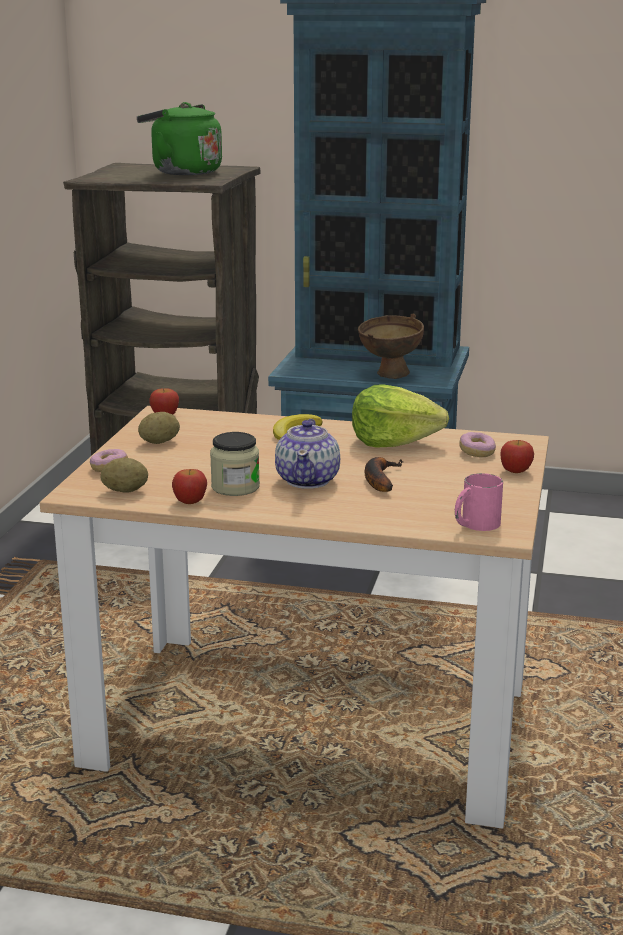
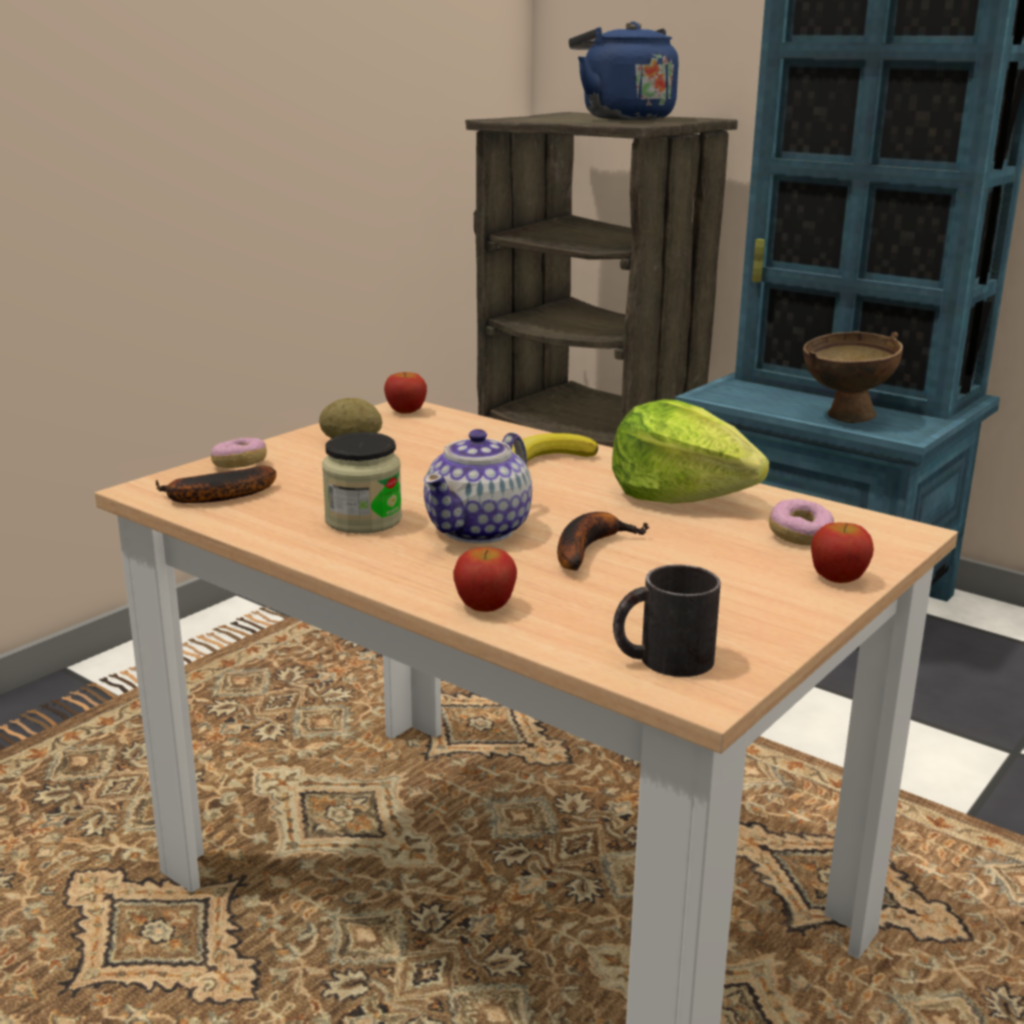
camera: 25 degrees right, 0 degrees up
potato [101,458,148,492] -> banana [155,465,276,503]
green kettle [137,102,222,175] -> blue kettle [569,21,678,120]
apple [172,469,207,504] -> apple moved to [453,547,517,612]
pink mug [455,473,503,531] -> black mug [613,564,721,677]

